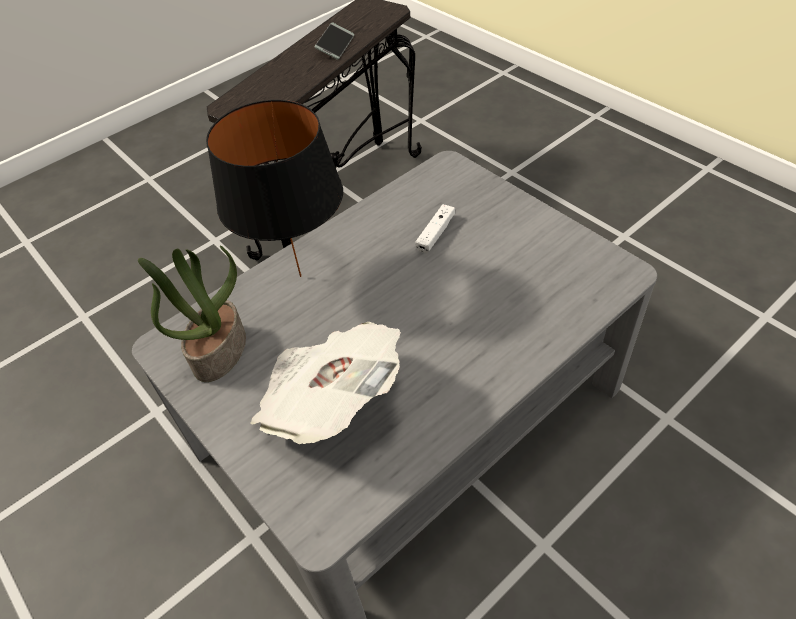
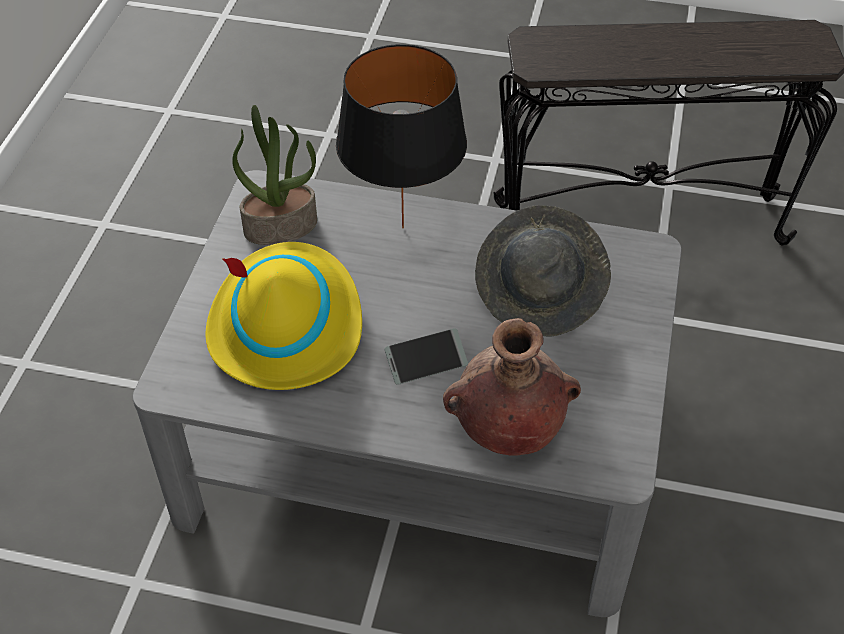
camera: 50 degrees right, 0 degrees up
newspaper [250,322,401,444] -> yellow hat [206,242,362,390]
phone [315,22,354,60] -> phone moved to [384,328,468,385]
white game controller [415,204,455,253] -> grey hat [475,205,611,336]
none -> brown vase [443,318,581,456]

